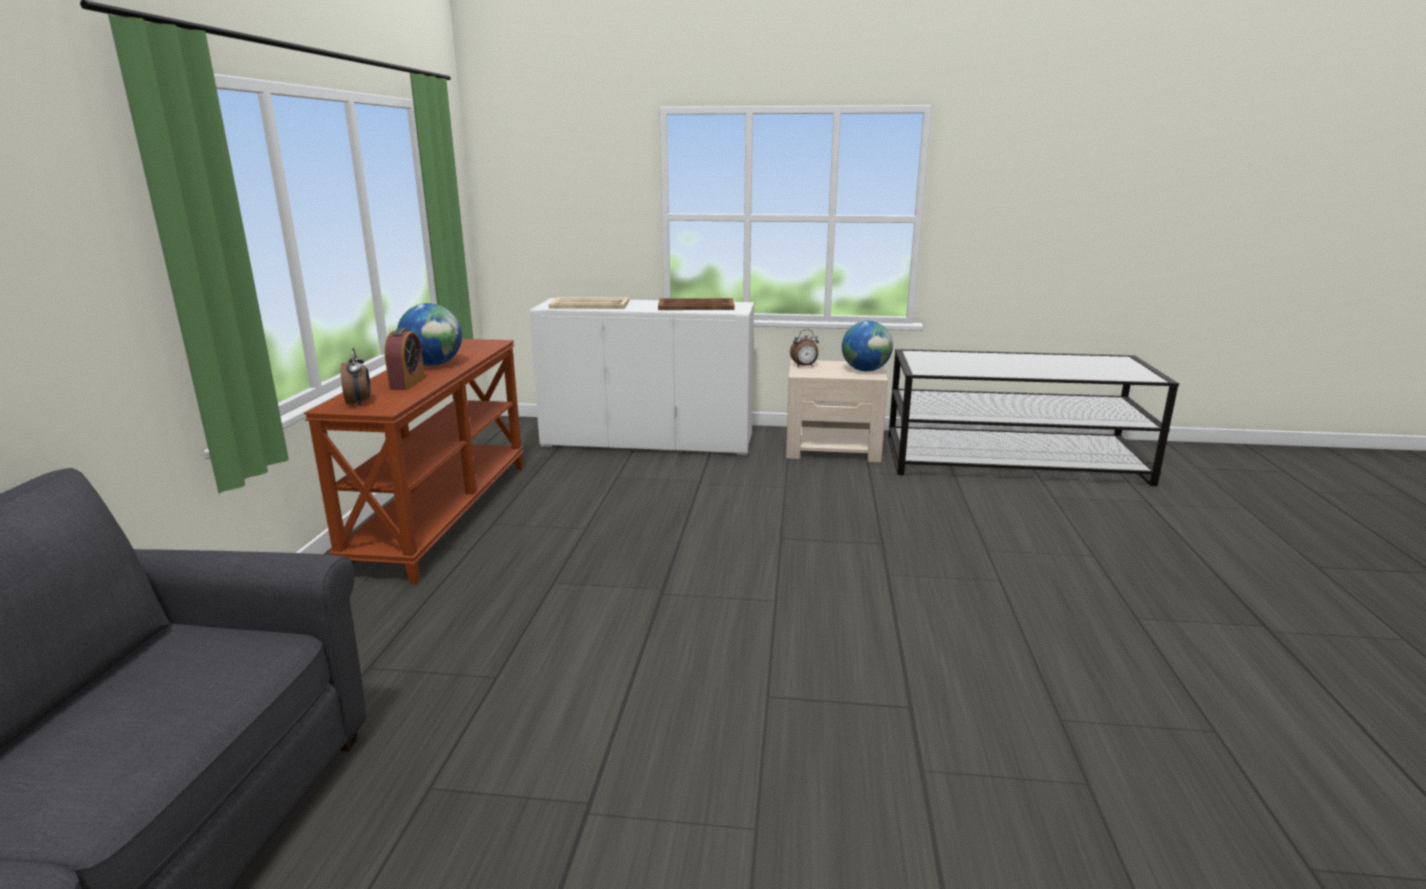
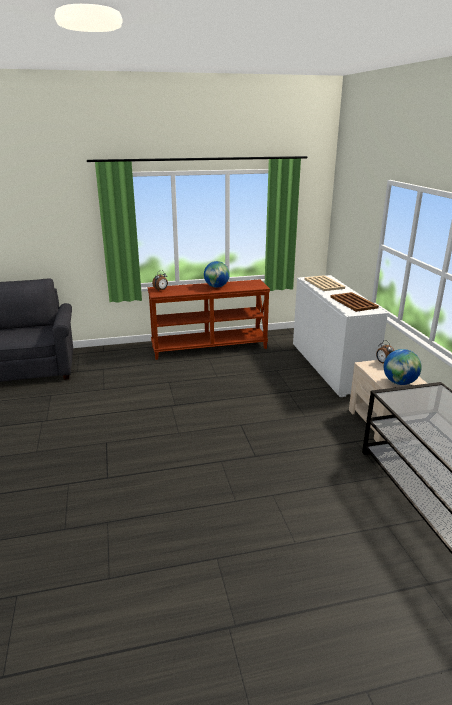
camera: 70 degrees right, 5 degrees up
alarm clock [385,328,425,390] -> none

